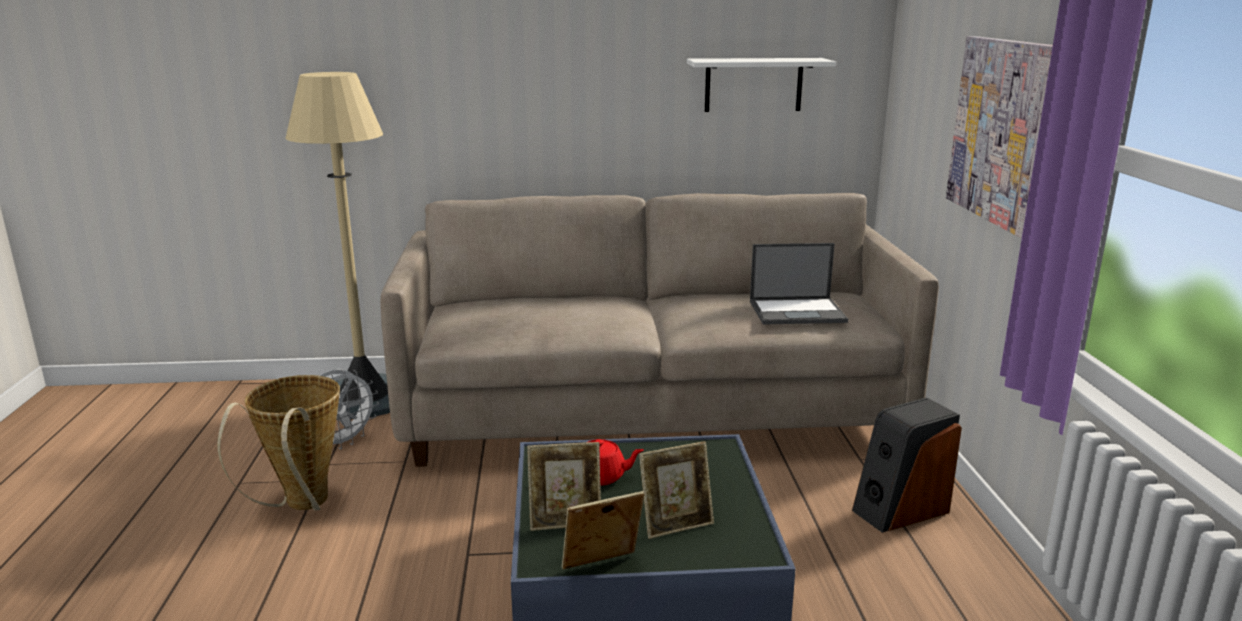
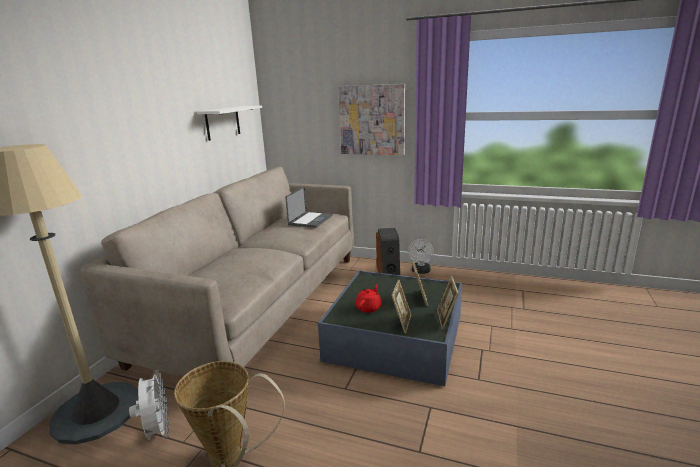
camera: 65 degrees left, 0 degrees up
none -> white fan [408,239,434,274]

